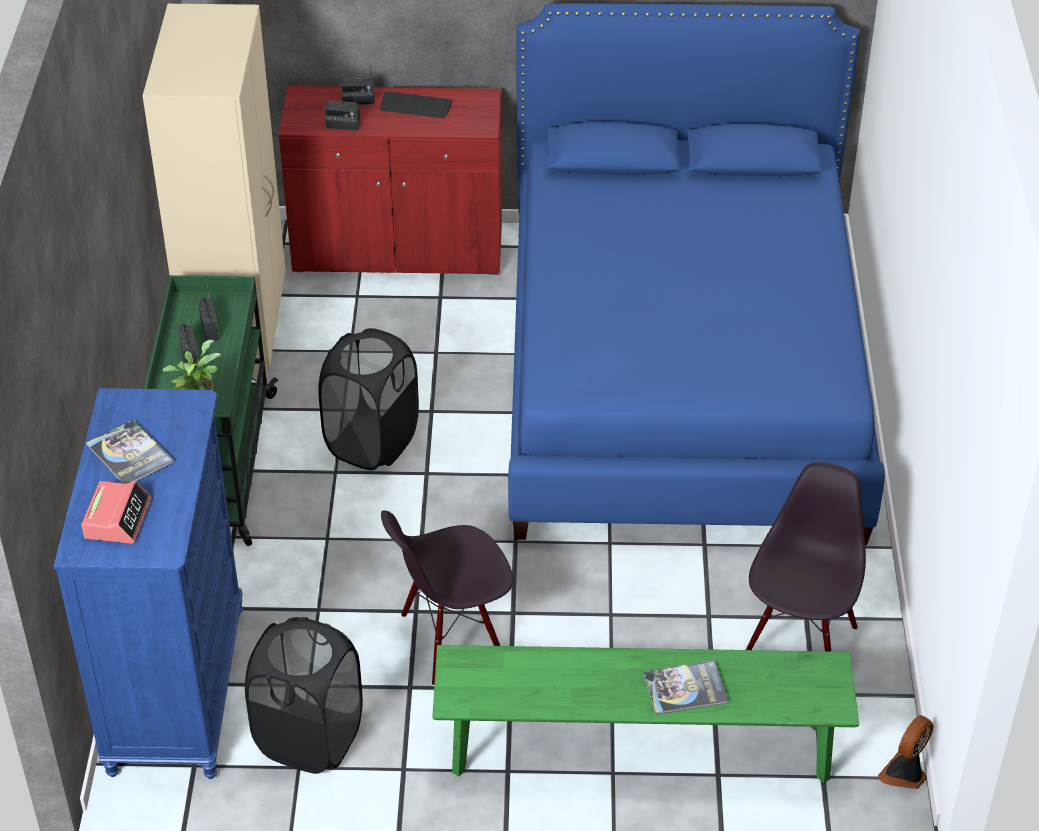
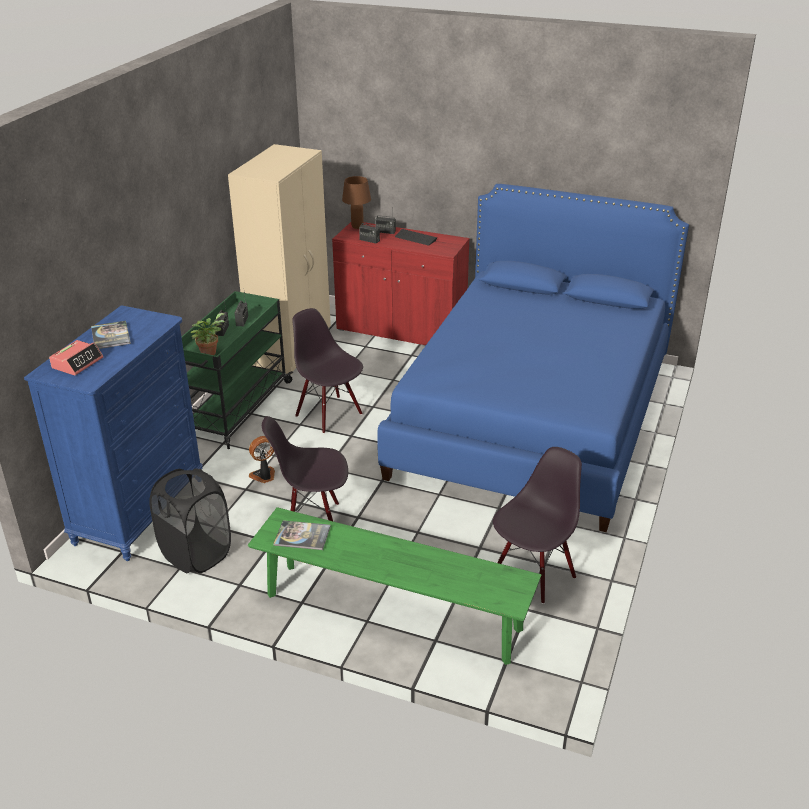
camera: 20 degrees right, 10 degrees down
black laundry basket [318,328,419,470] -> black chair [292,308,363,434]
book [643,660,729,715] -> book moved to [273,520,331,550]
fan [878,715,933,789] -> fan moved to [249,436,275,483]
none -> brown table lamp [342,176,371,229]

